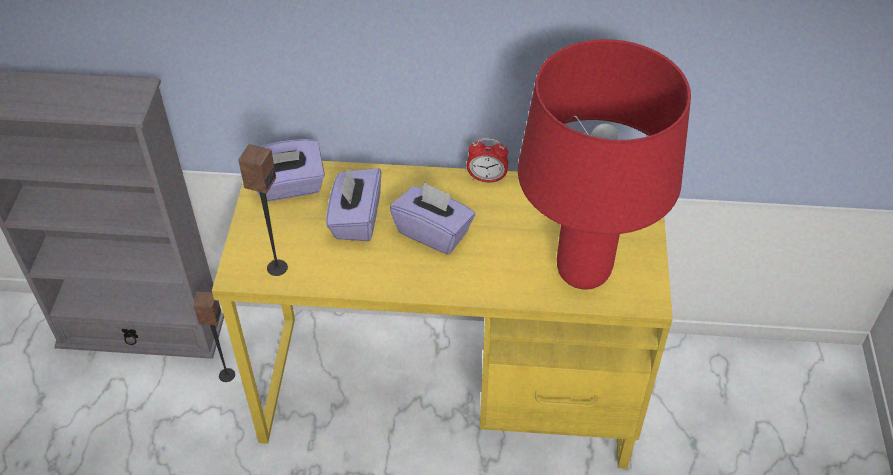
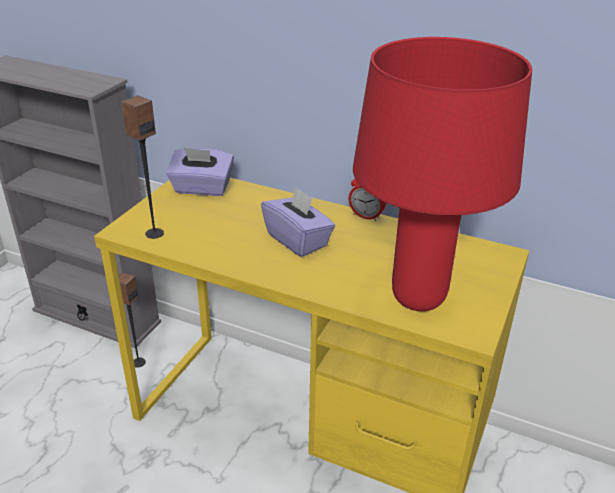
camera: 20 degrees right, 15 degrees down
purple tissue box [326,168,381,241] -> none

